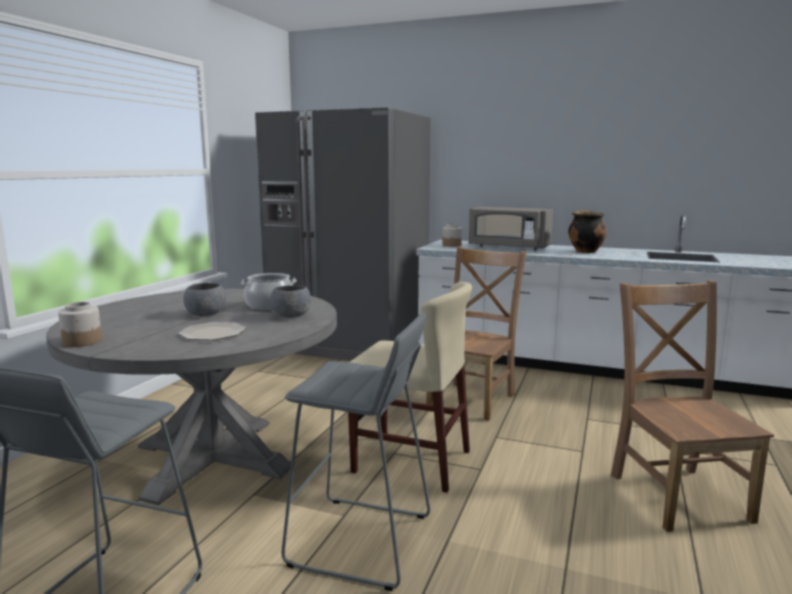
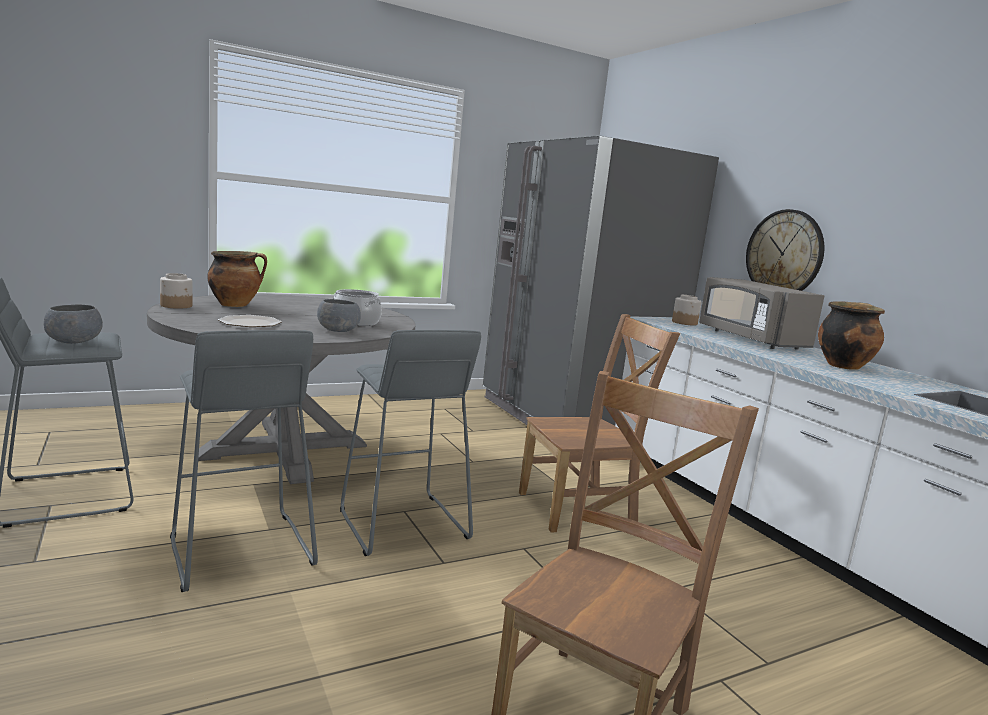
camera: 40 degrees right, 0 degrees up
grey bowl [183,283,227,316] -> grey bowl moved to [44,304,103,344]
beige chair [348,282,472,493] -> grey stool [340,330,481,556]
none -> cooking pot [207,251,267,307]
none -> wall clock [746,209,824,291]

